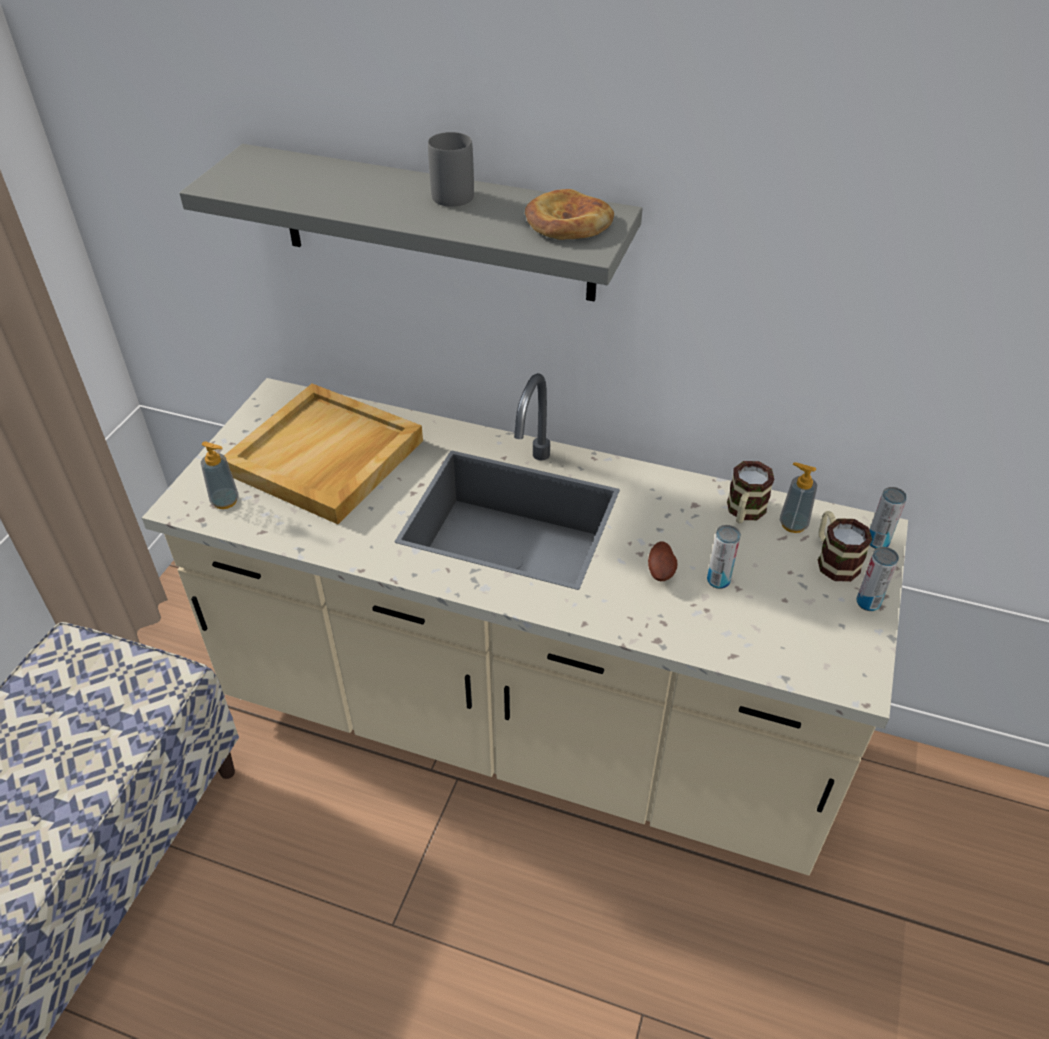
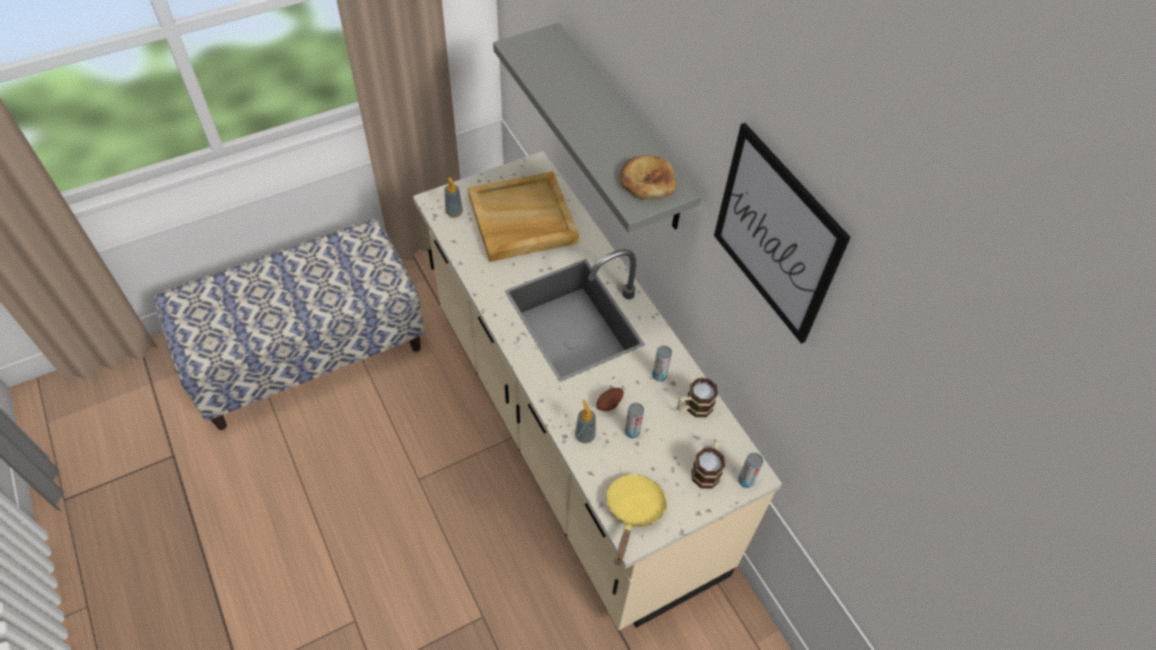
camera: 40 degrees right, 10 degrees up
grey mug [428,132,474,207] -> none
soap dispenser [780,462,817,533] -> soap dispenser moved to [575,400,596,443]
can [856,547,899,611] -> can moved to [652,346,672,381]
none -> yellow frying pan [607,475,667,566]
none -> picture [714,123,851,344]

